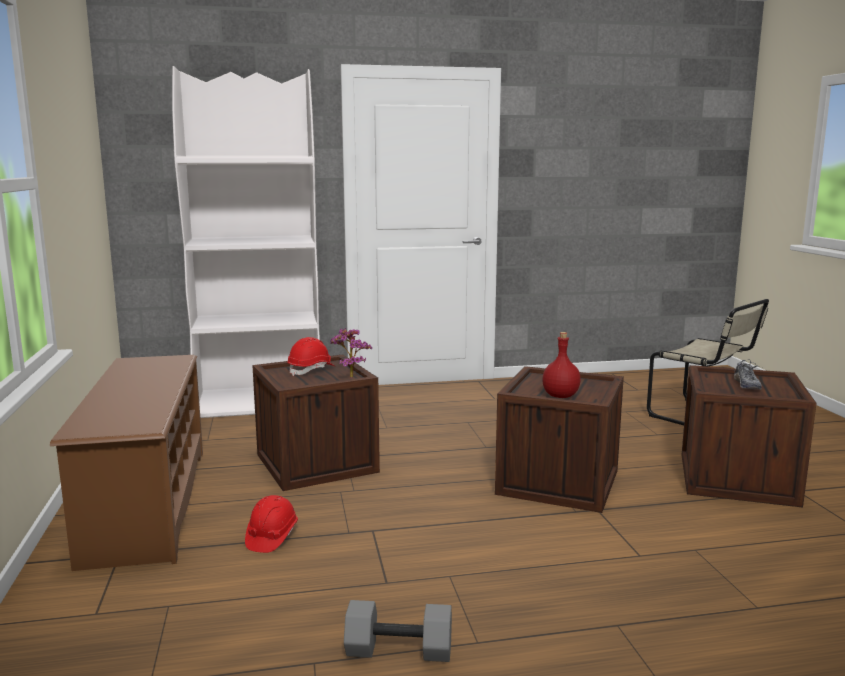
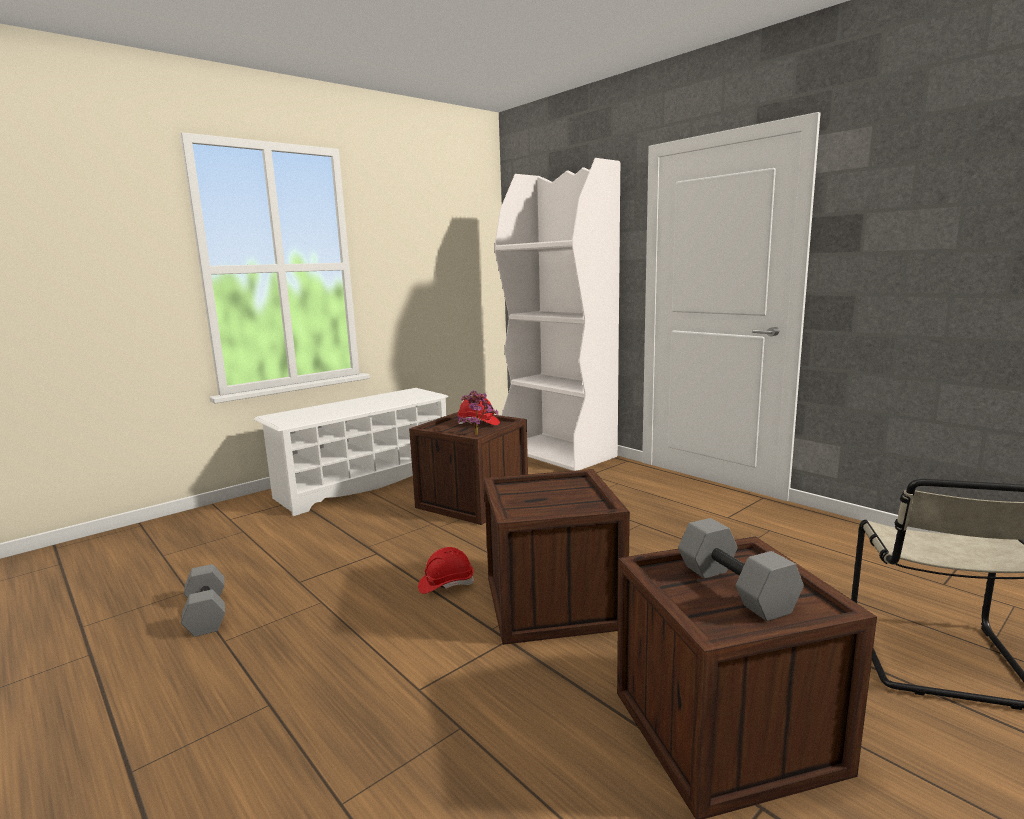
camera: 60 degrees right, 0 degrees up
brown shoe rack [50,355,203,571] -> white shoe rack [254,388,449,516]
red hard hat [245,495,298,553] -> red hard hat moved to [418,547,474,594]
red bottle [542,332,581,398] -> none
shoe [734,359,762,389] -> grey dumbbell [678,518,804,621]

